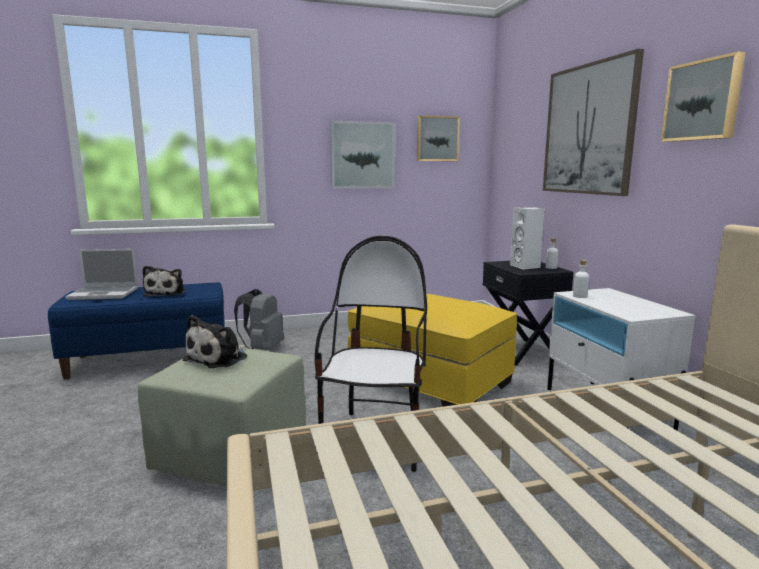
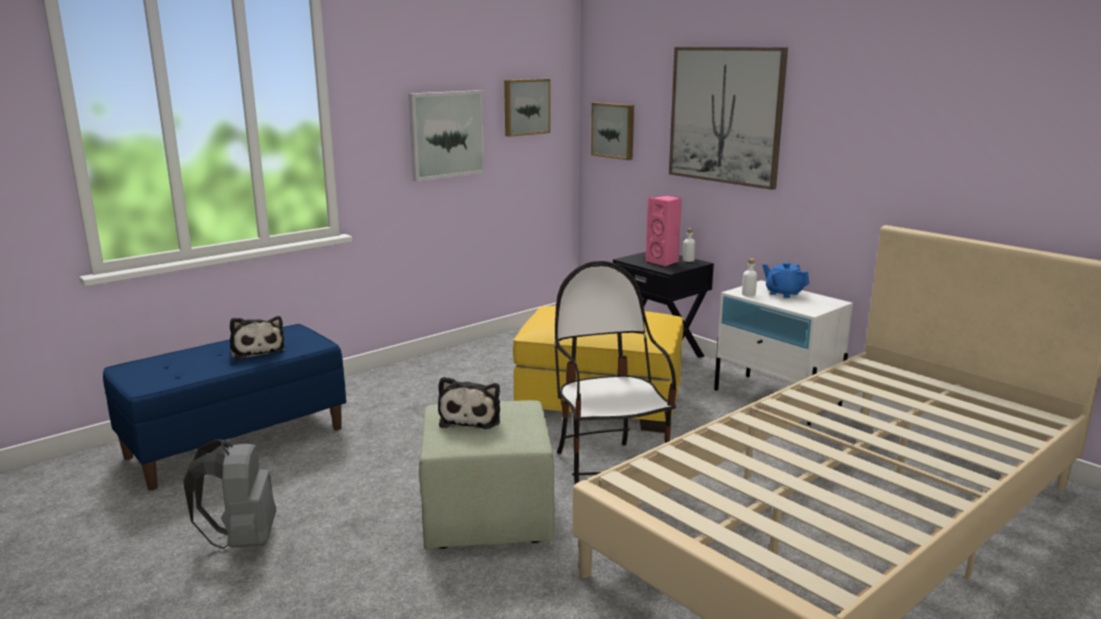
camera: 25 degrees left, 5 degrees up
laptop [65,249,138,300] -> none
grey backpack [234,289,285,350] -> grey backpack moved to [183,439,276,549]
white speaker [510,207,545,270] -> pink speaker [645,195,682,266]
picture [661,51,746,142] -> picture moved to [591,102,634,160]
none -> blue teapot [762,262,809,298]

